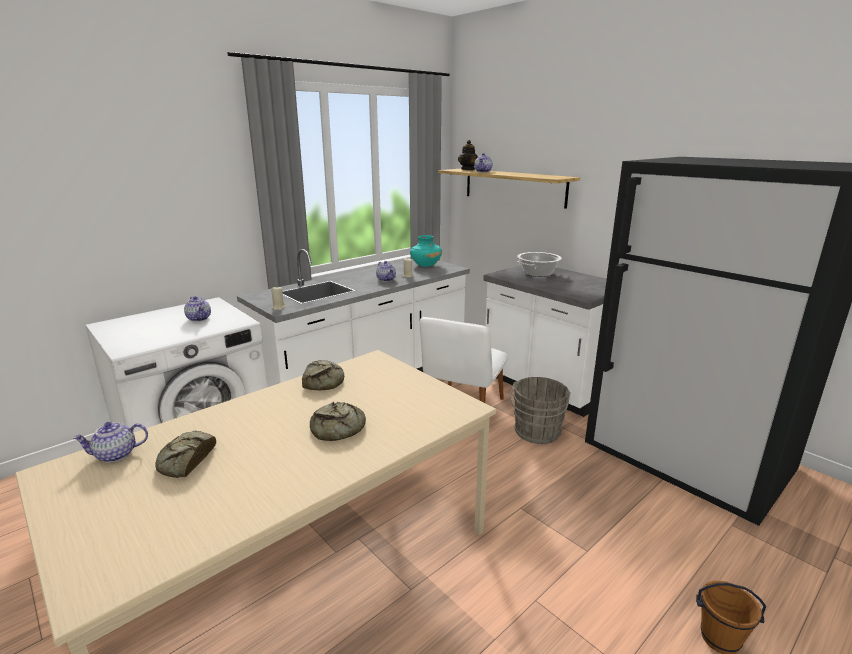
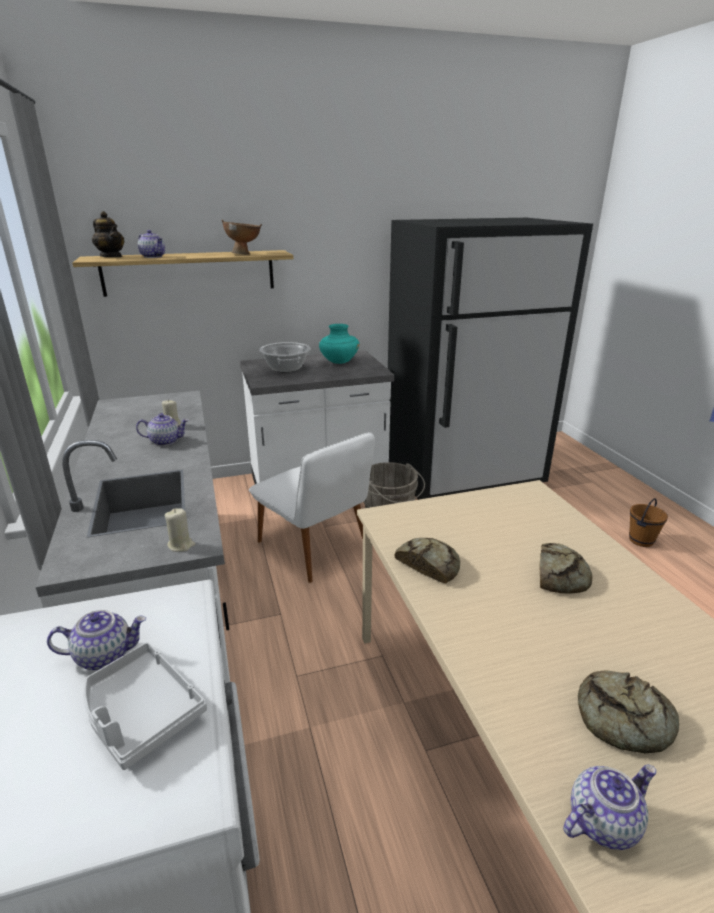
camera: 65 degrees left, 5 degrees up
teapot [73,422,148,462] -> teapot turned 120 degrees counterclockwise [563,764,656,850]
turquoise vase [410,235,442,267] -> turquoise vase moved to [319,324,359,364]
none -> grey tray [84,642,207,770]
none -> brown bowl [222,219,262,255]

